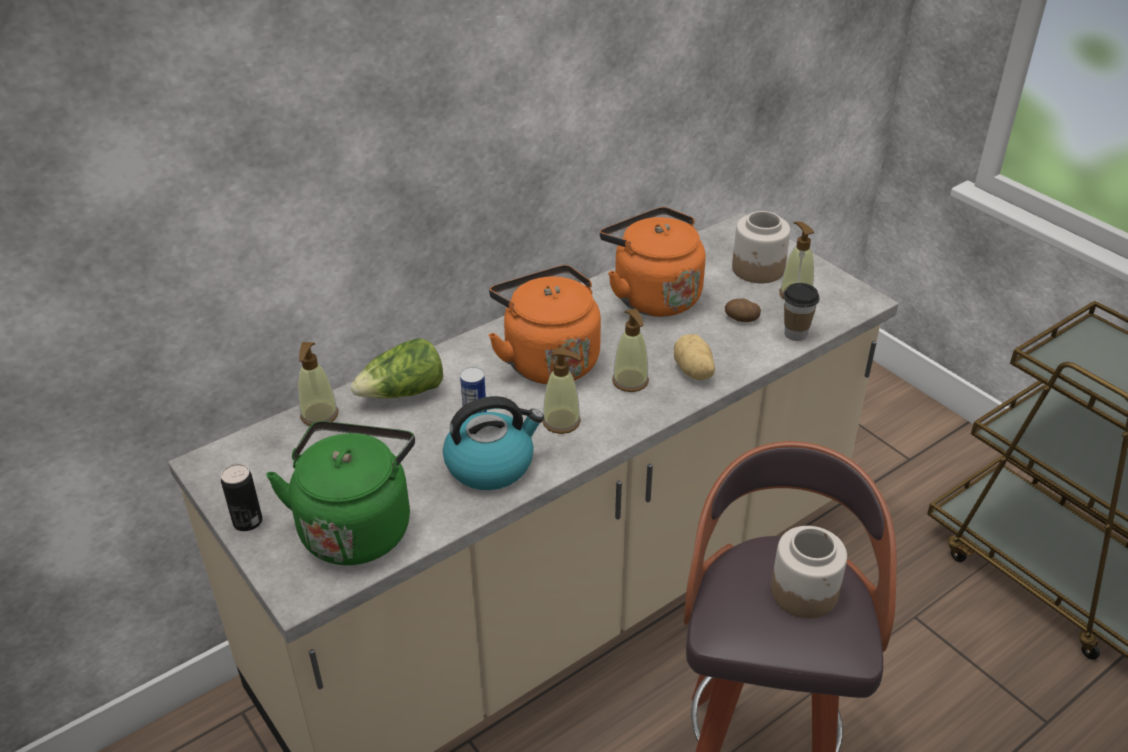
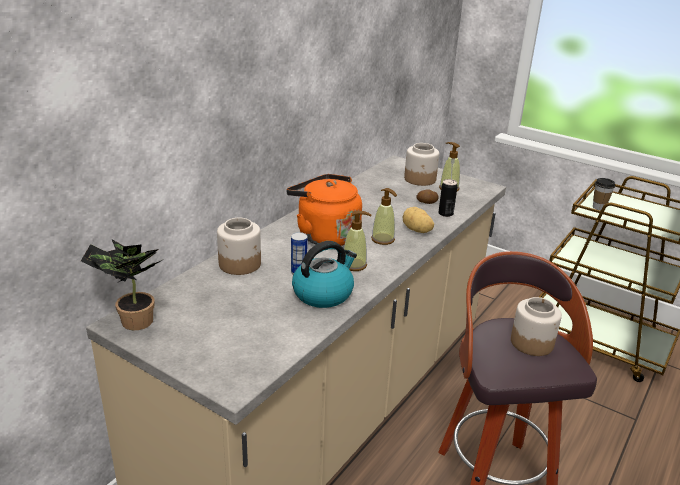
camera: 20 degrees left, 10 degrees down
can [221,464,262,531] -> can moved to [438,179,458,217]
green kettle [266,421,415,565] -> none
soap dispenser [298,342,338,426] -> none
lettuce [351,338,443,398] -> jar [217,218,261,275]
orange kettle [600,207,706,317] -> none
cup [783,283,820,341] -> cup moved to [593,178,615,210]
none -> potted plant [81,239,164,330]

